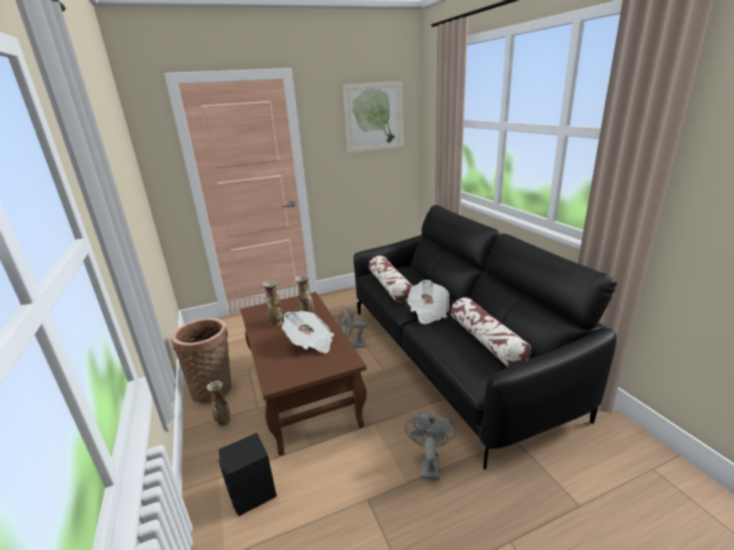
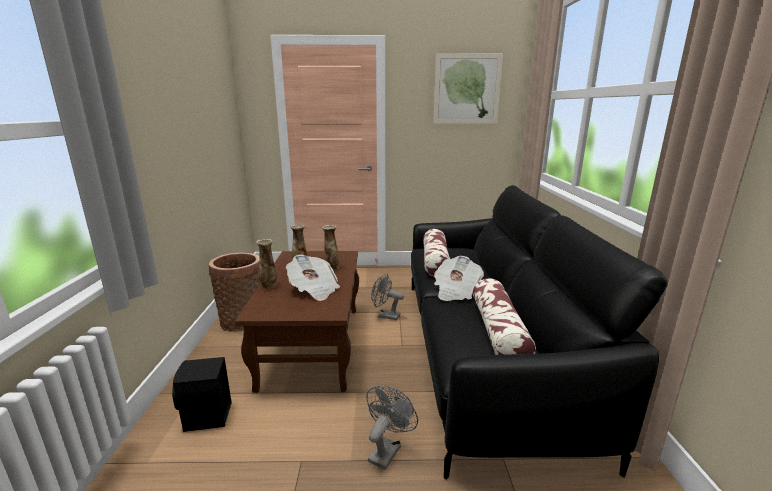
camera: 20 degrees right, 5 degrees down
vase [207,380,230,426] -> vase moved to [256,239,277,290]

